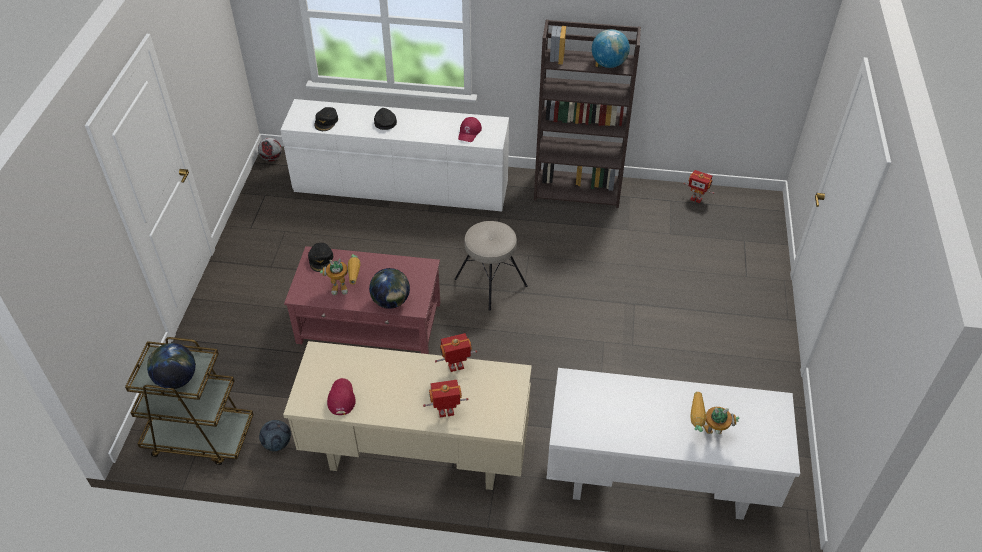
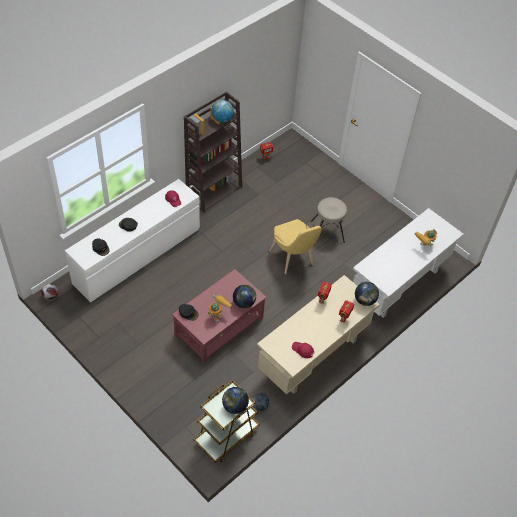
camera: 55 degrees left, 5 degrees up
beige stool [455,221,528,311] -> beige stool moved to [311,197,347,243]
none -> yellow chair [269,219,322,274]
none -> globe [355,282,379,306]

